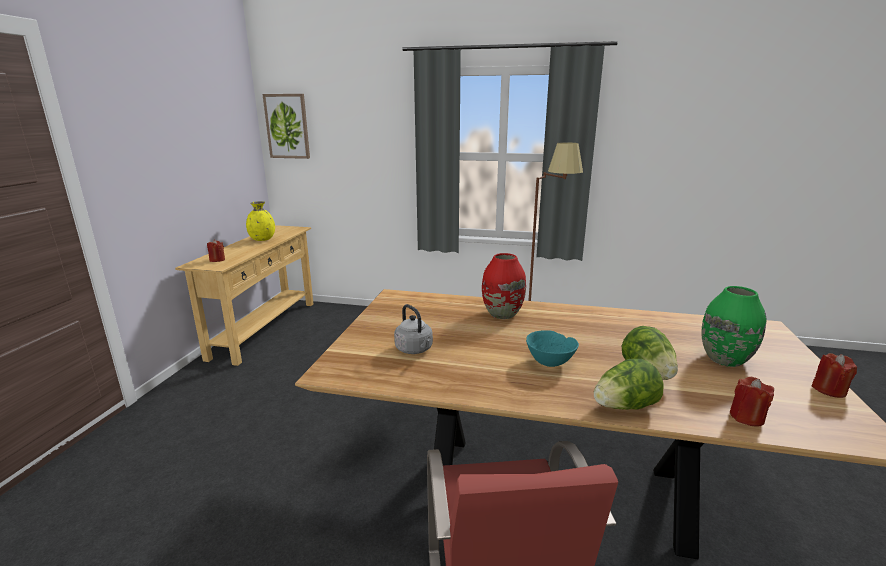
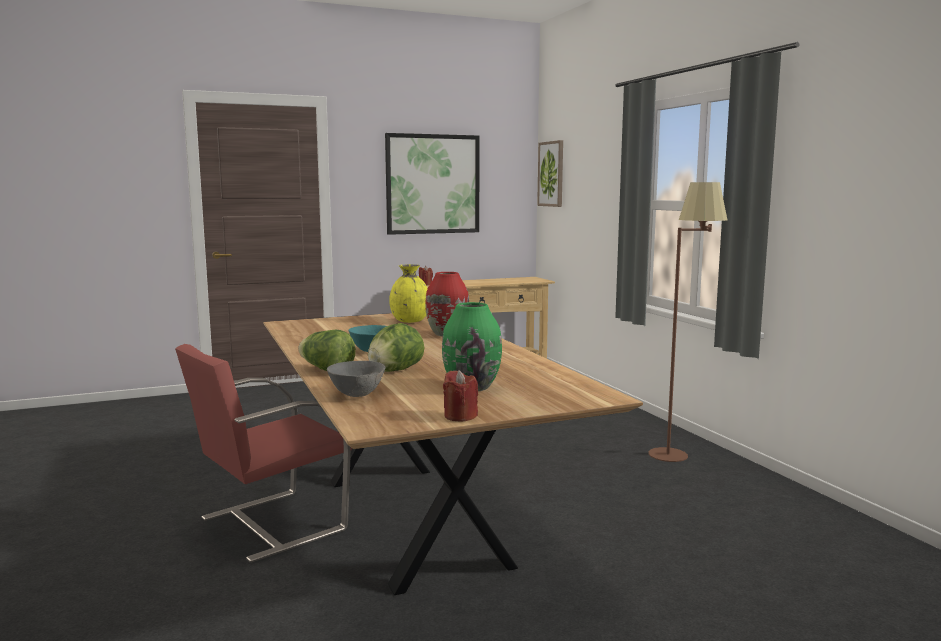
camera: 55 degrees right, 10 degrees down
yellow vase [246,201,275,241] -> yellow vase moved to [389,264,428,323]
grey kettle [394,304,433,354] -> none
red candle [730,377,774,426] -> grey bowl [327,361,385,397]
none -> picture [385,133,479,235]

